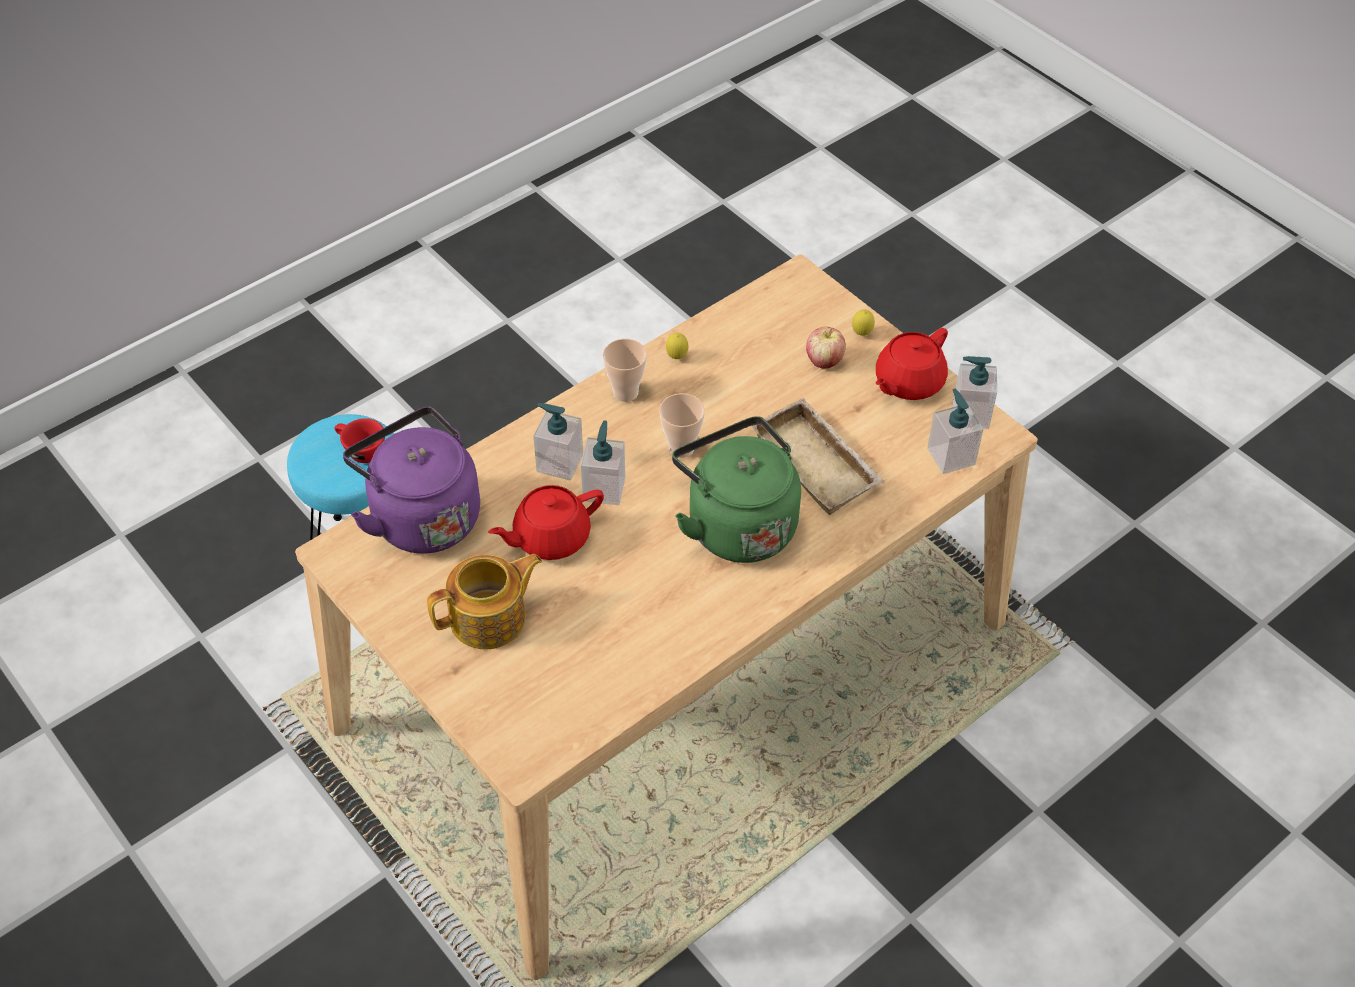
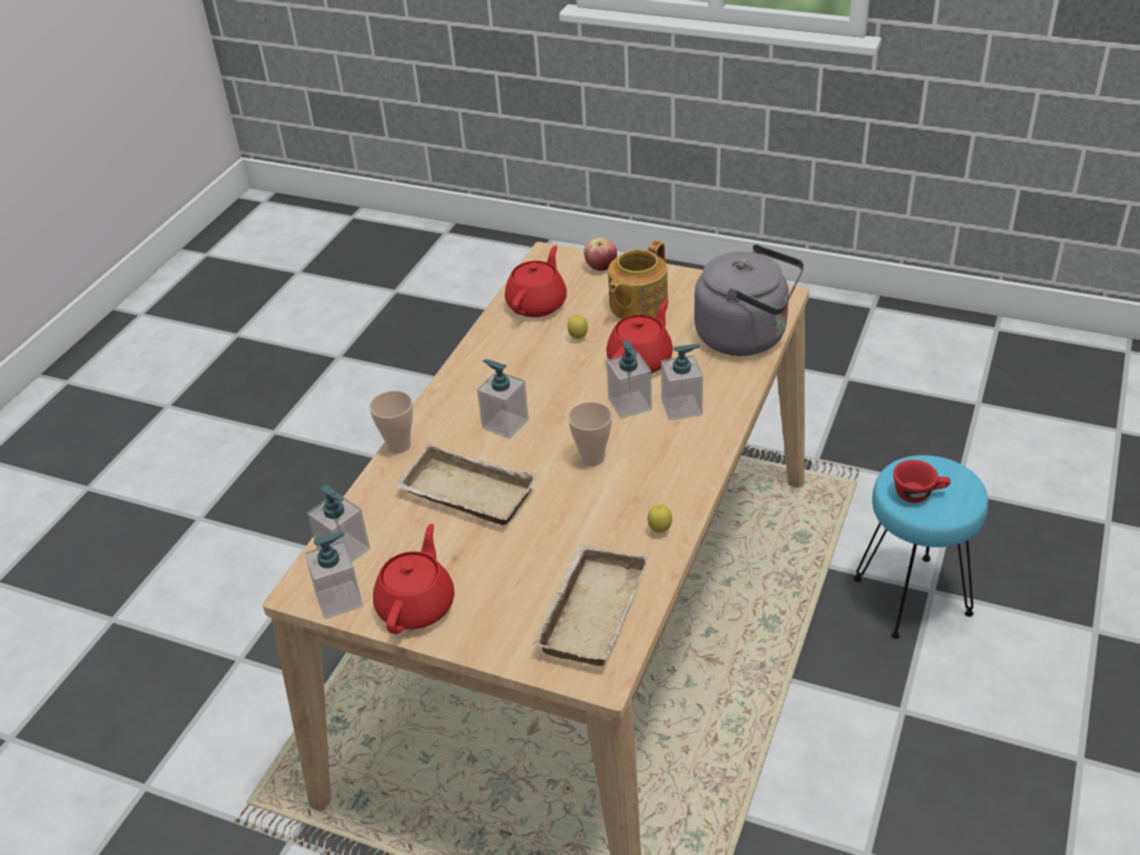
camera: 155 degrees right, 10 degrees down
purple kettle [343,407,480,553] -> grey kettle [694,244,804,356]
cup [603,339,647,402] -> cup moved to [369,391,413,454]
green kettle [672,416,801,563] -> soap dispenser [477,359,529,439]
apple [806,326,846,369] -> apple moved to [584,238,617,271]
lemon [852,310,875,336] -> lemon moved to [567,314,588,339]
none -> red teapot [505,246,567,317]
none -> beige tray [532,544,649,666]

